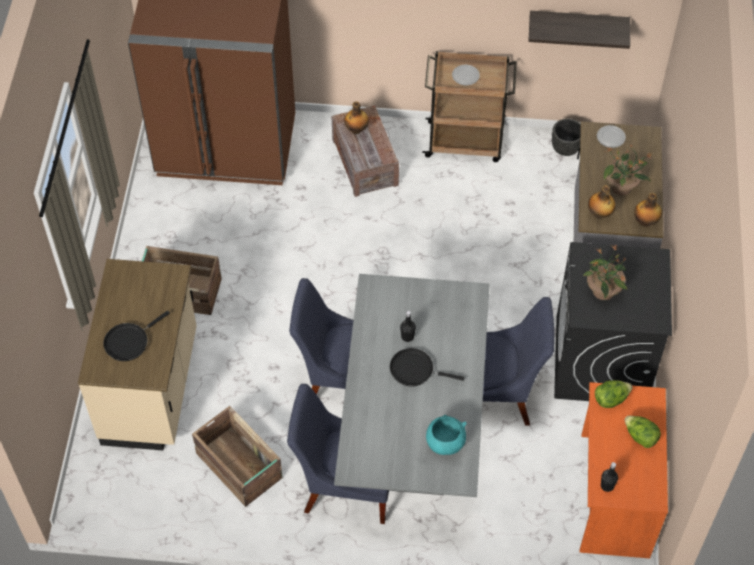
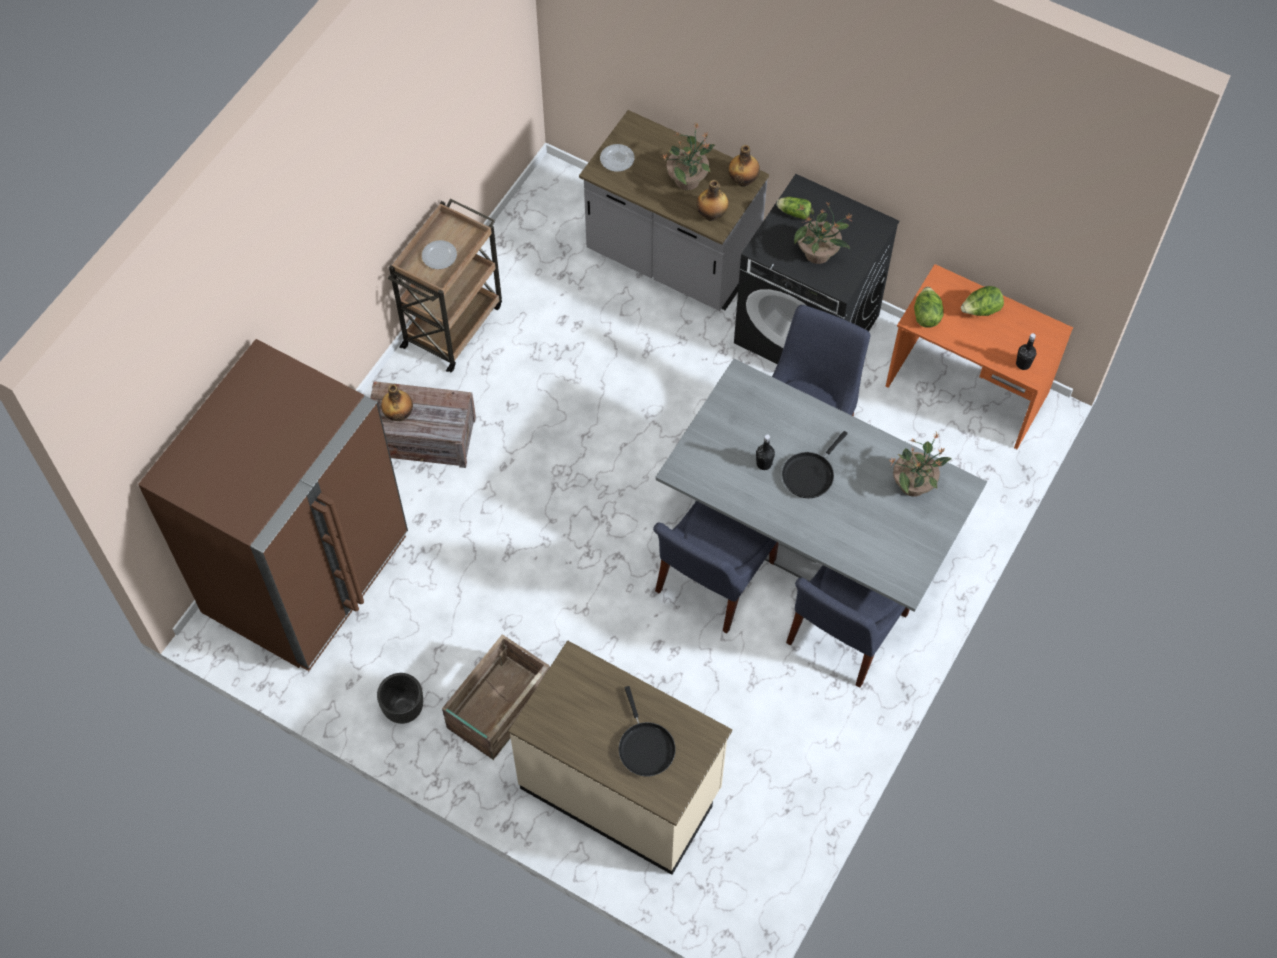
camera: 65 degrees left, 5 degrees up
crate [192,406,283,507] -> none
turquoise bowl [426,415,467,455] -> potted plant [890,432,951,497]
shelf [528,11,630,49] -> none
black planter [552,119,581,156] -> black planter moved to [377,673,423,724]
none -> lettuce [777,197,811,220]

